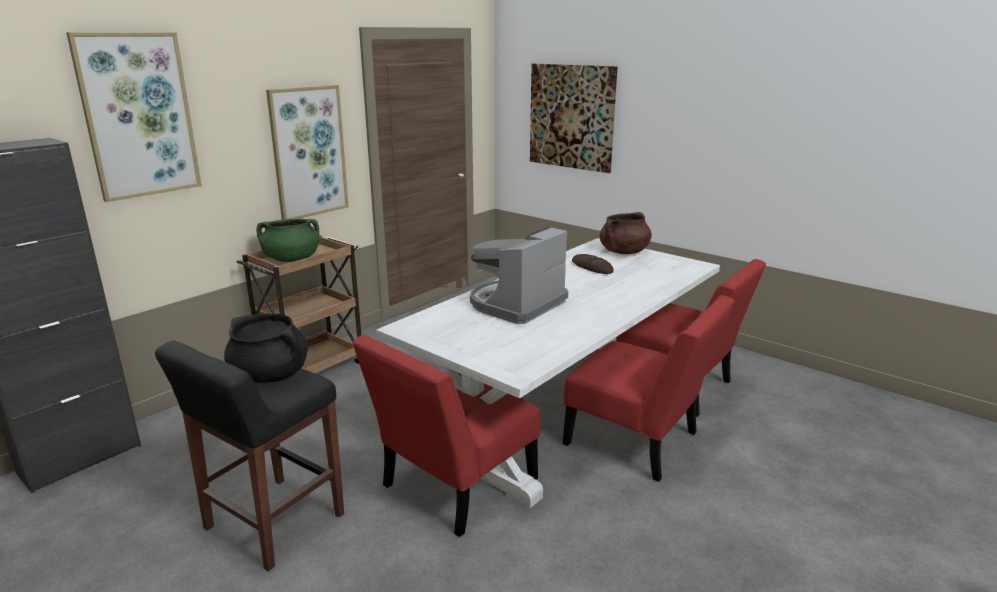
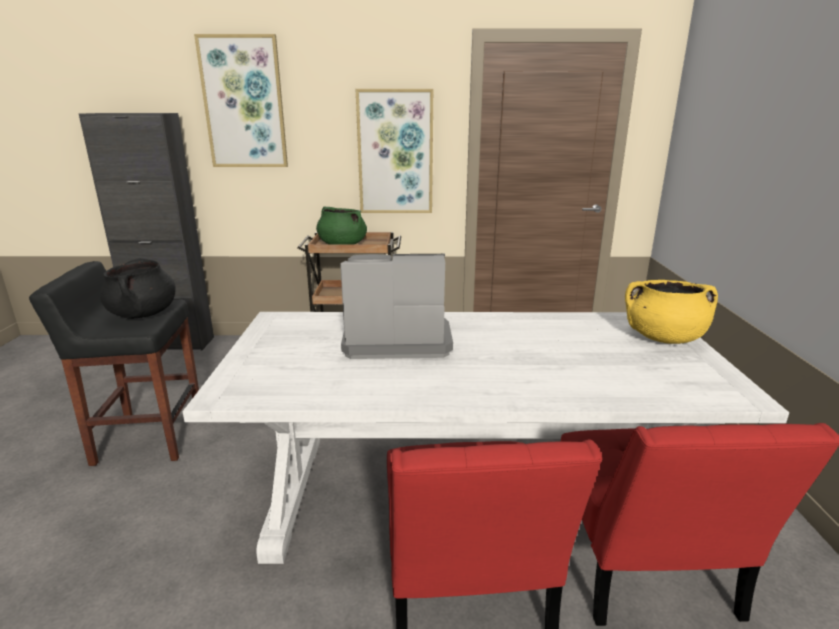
camera: 50 degrees right, 0 degrees up
red chair [352,335,540,537] -> none
picture [530,64,617,173] -> none
bread [572,254,614,274] -> none
brown cooking pot [600,212,652,254] -> yellow cooking pot [625,280,718,344]

